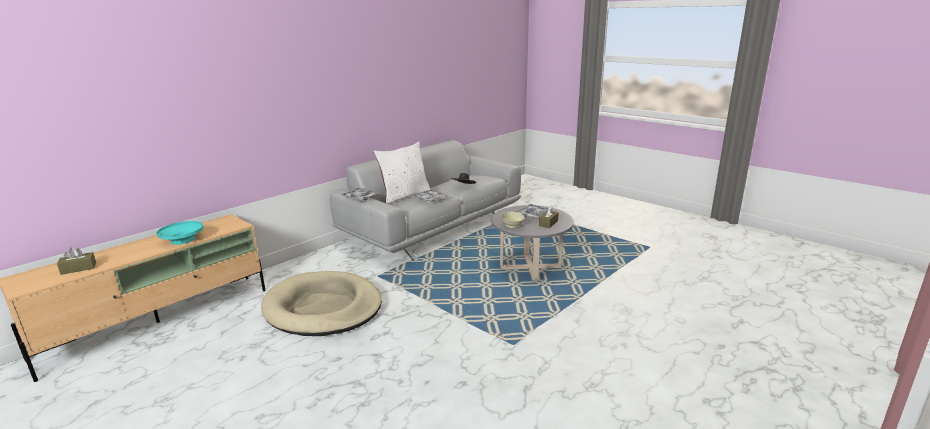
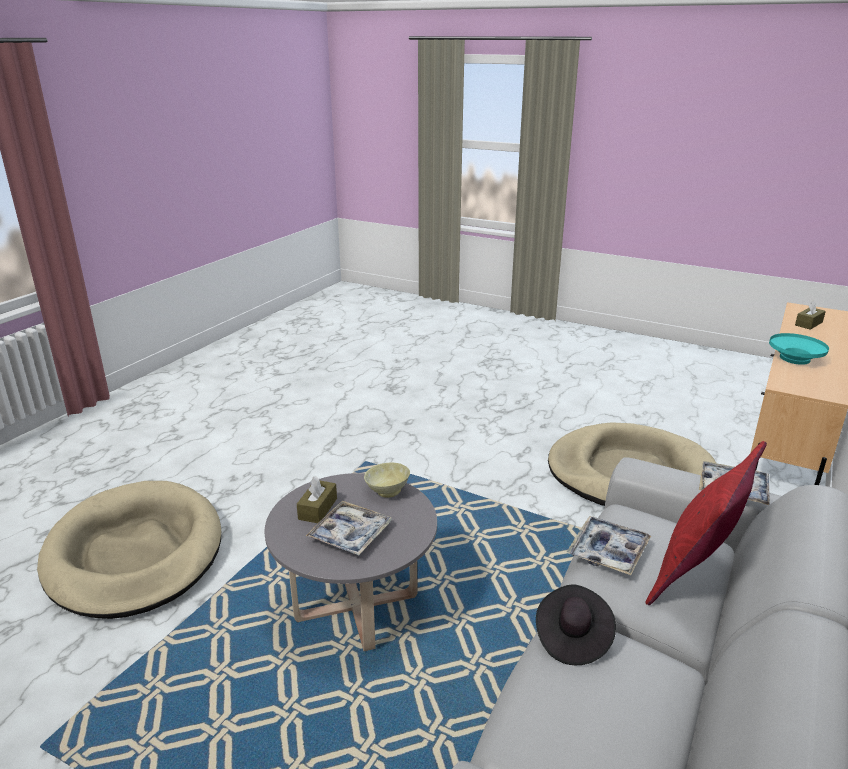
camera: 165 degrees right, 5 degrees up
white pillow [373,142,431,204] -> red pillow [646,441,767,605]
none -> beige dog bed [37,481,221,619]

